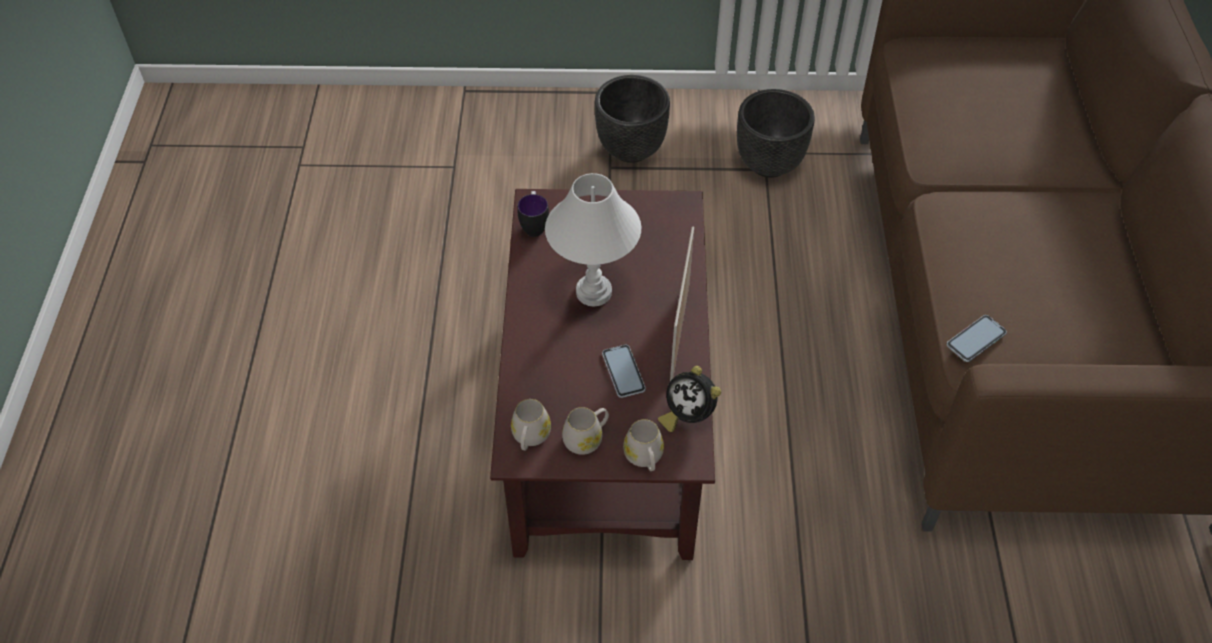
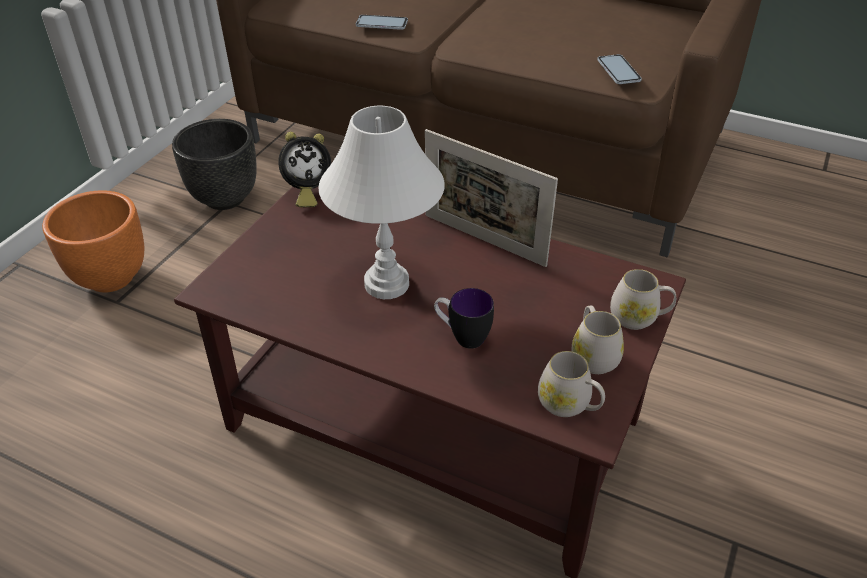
camera: 65 degrees left, 10 degrees down
mug [517,191,549,237] -> mug moved to [434,288,494,349]
black planter [595,75,670,163] -> orange planter [42,190,144,293]
phone [602,345,646,398] -> phone moved to [356,15,408,30]
alarm clock [658,366,721,432] -> alarm clock moved to [278,132,331,207]

